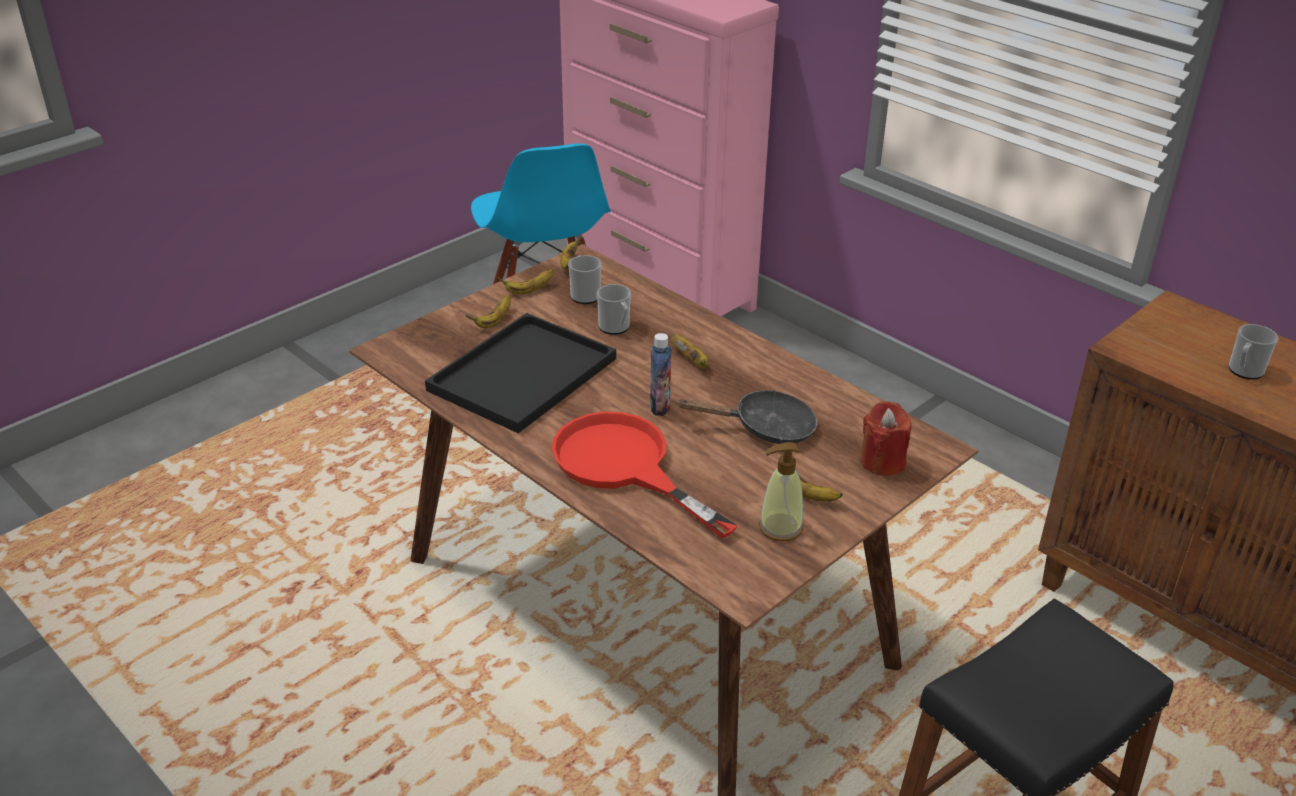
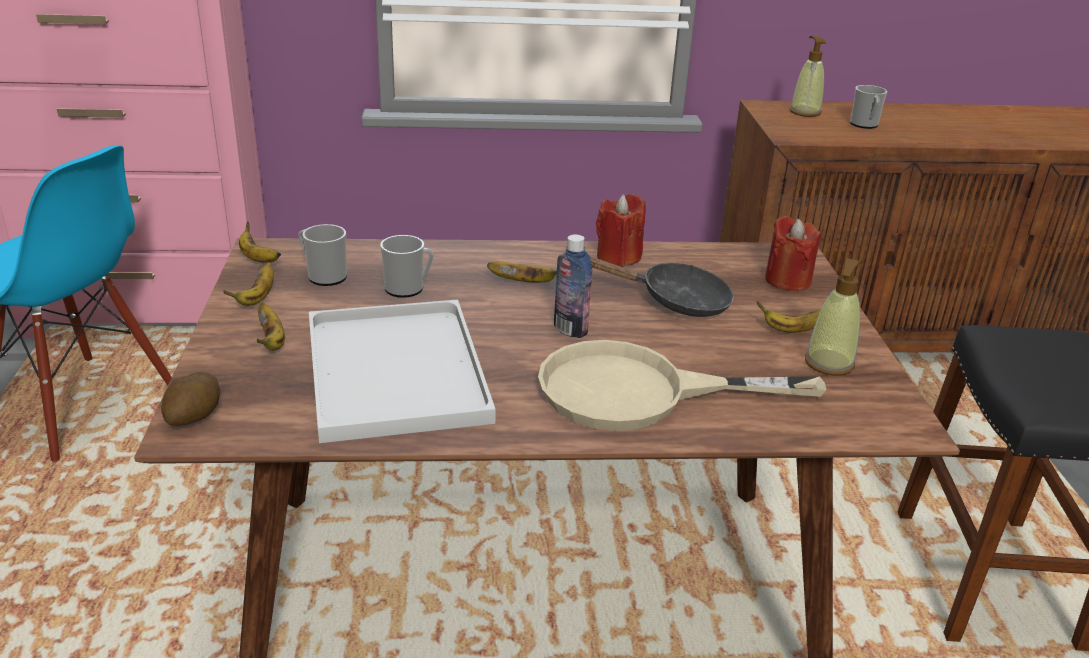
camera: 50 degrees left, 5 degrees down
black tray [425,313,616,433] -> white tray [309,300,496,443]
red frying pan [552,411,738,539] -> beige frying pan [538,340,826,431]
black frying pan [677,390,817,444] -> black frying pan turned 60 degrees clockwise [590,256,734,317]
none -> potato [161,372,220,426]
none -> red candle [596,194,646,267]
none -> soap dispenser [790,36,826,117]

